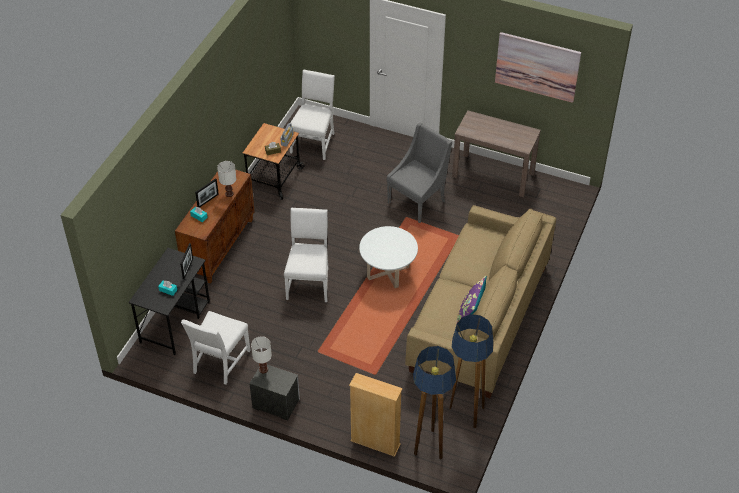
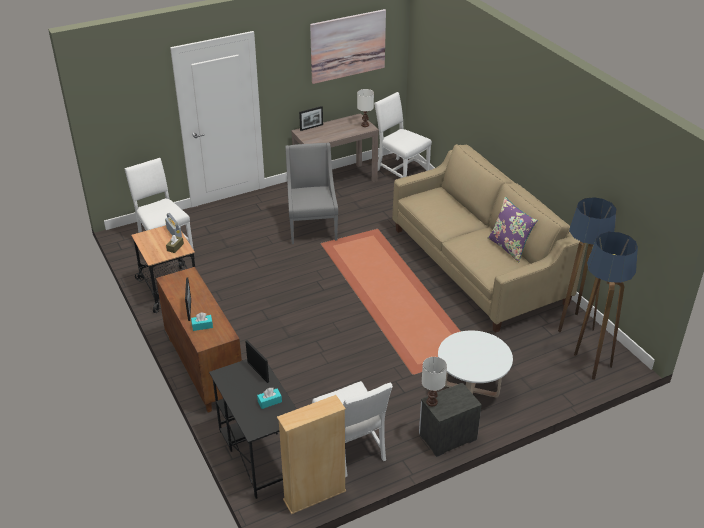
camera: 50 degrees left, 10 degrees down
white table lamp [217,161,236,197] -> white table lamp moved to [357,89,374,127]
white chair [284,208,329,302] -> white chair moved to [374,92,432,178]
beige bookcase [349,373,403,457] -> beige bookcase moved to [277,395,346,514]
white coffee table [359,226,418,288] -> white coffee table moved to [438,330,513,398]
none -> picture frame [299,106,323,131]

